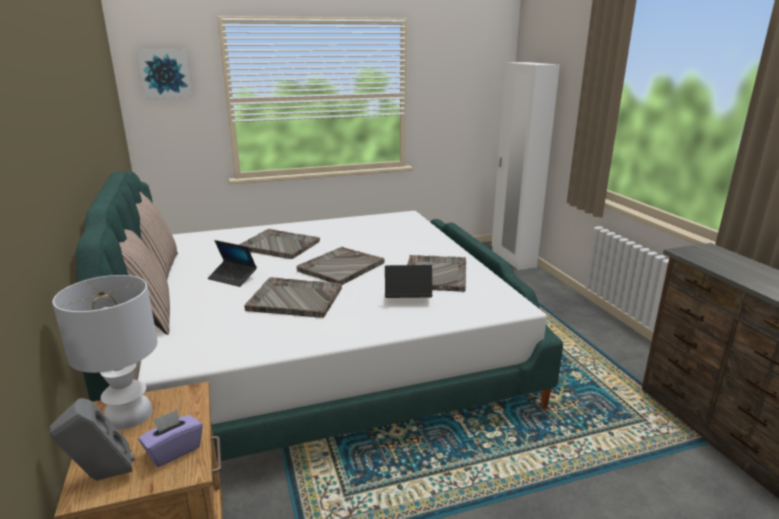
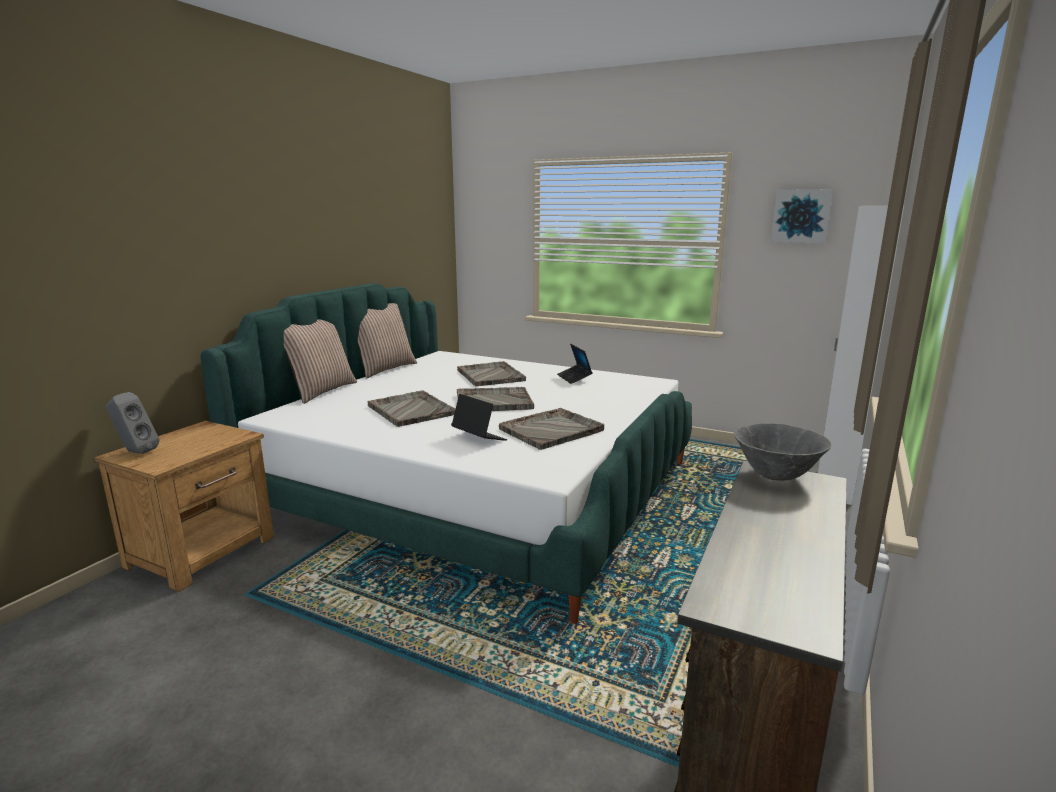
camera: 45 degrees right, 5 degrees down
white table lamp [52,275,158,430] -> none
picture [137,50,193,98] -> picture moved to [771,189,833,243]
purple tissue box [138,410,203,467] -> none
laptop [208,240,257,287] -> laptop moved to [557,344,593,384]
none -> grey bowl [734,423,832,481]

